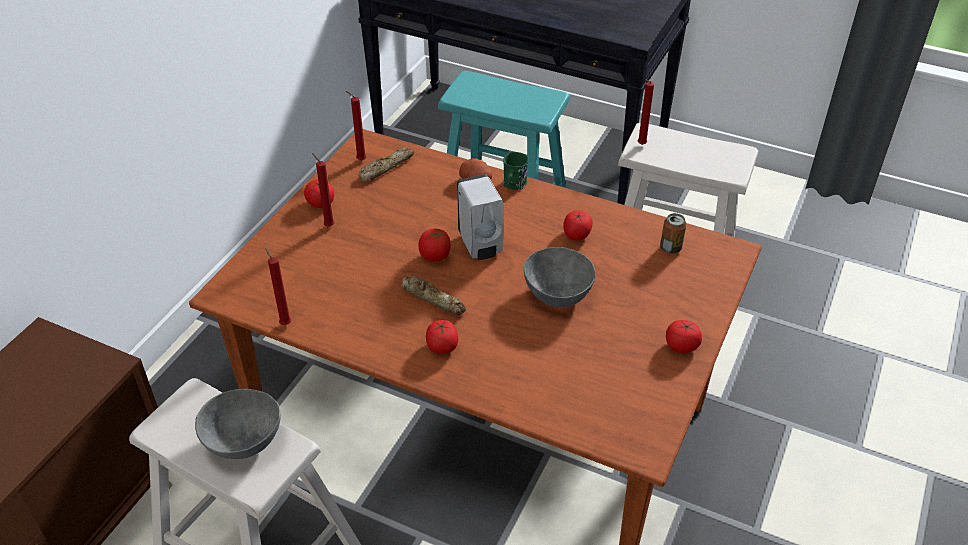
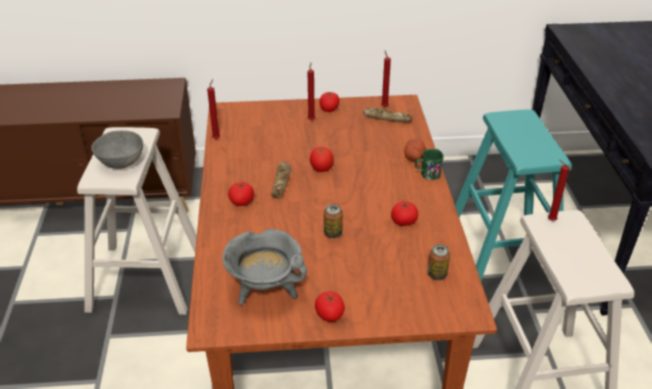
camera: 60 degrees right, 5 degrees down
white soap dispenser [457,174,504,260] -> none
grey bowl [524,247,596,308] -> can [324,204,343,238]
none -> grey cooking pot [222,229,307,305]

